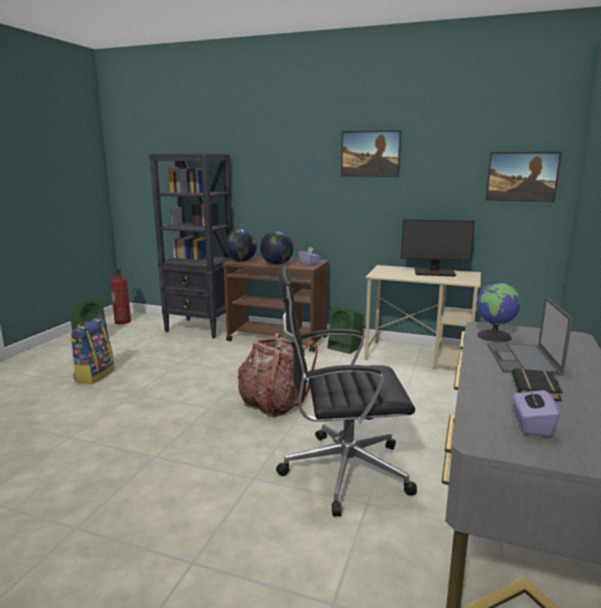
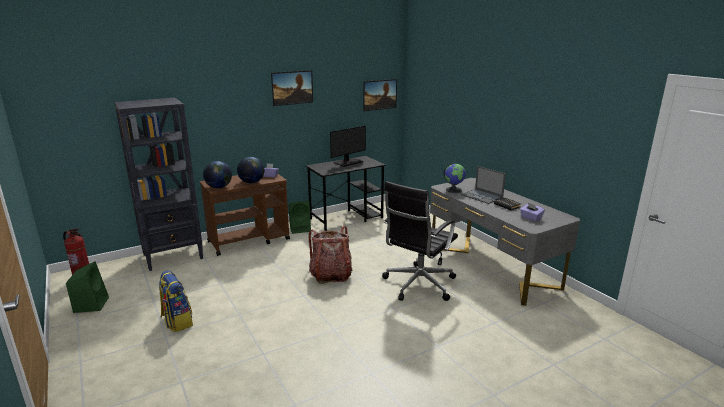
camera: 50 degrees left, 5 degrees up
beige desk [364,265,481,369] -> black desk [306,156,386,231]

